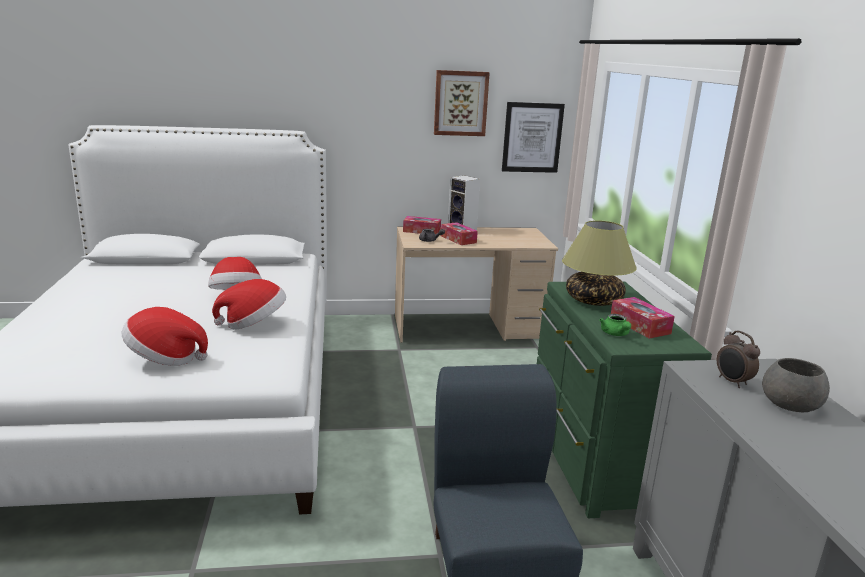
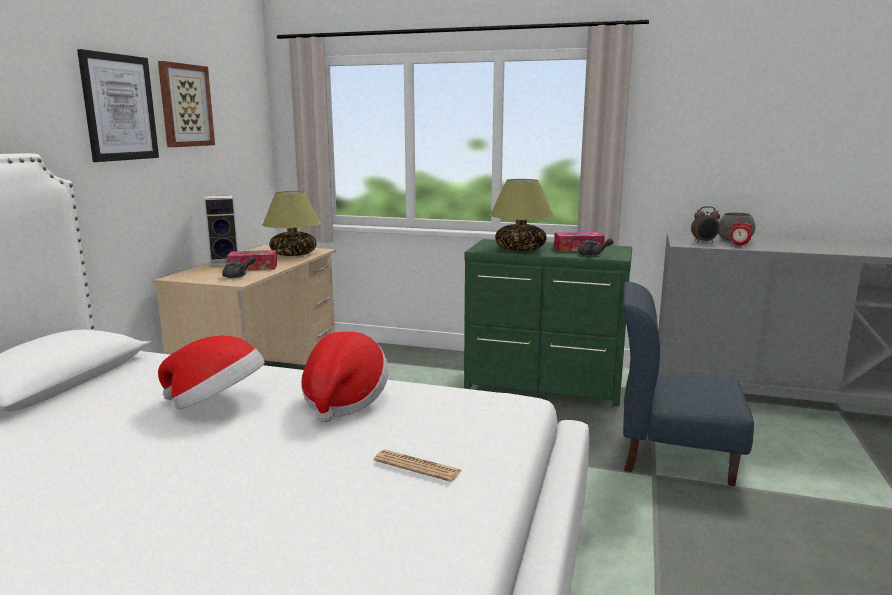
camera: 65 degrees left, 5 degrees down
hat [122,307,208,366] -> newspaper [374,449,461,482]
tissue box [403,216,441,234] -> none
picture [502,102,565,173] -> picture moved to [77,49,159,162]
green teapot [599,314,631,336] -> grey teapot [578,238,614,256]
none -> table lamp [262,191,321,256]
none -> alarm clock [730,218,752,247]

